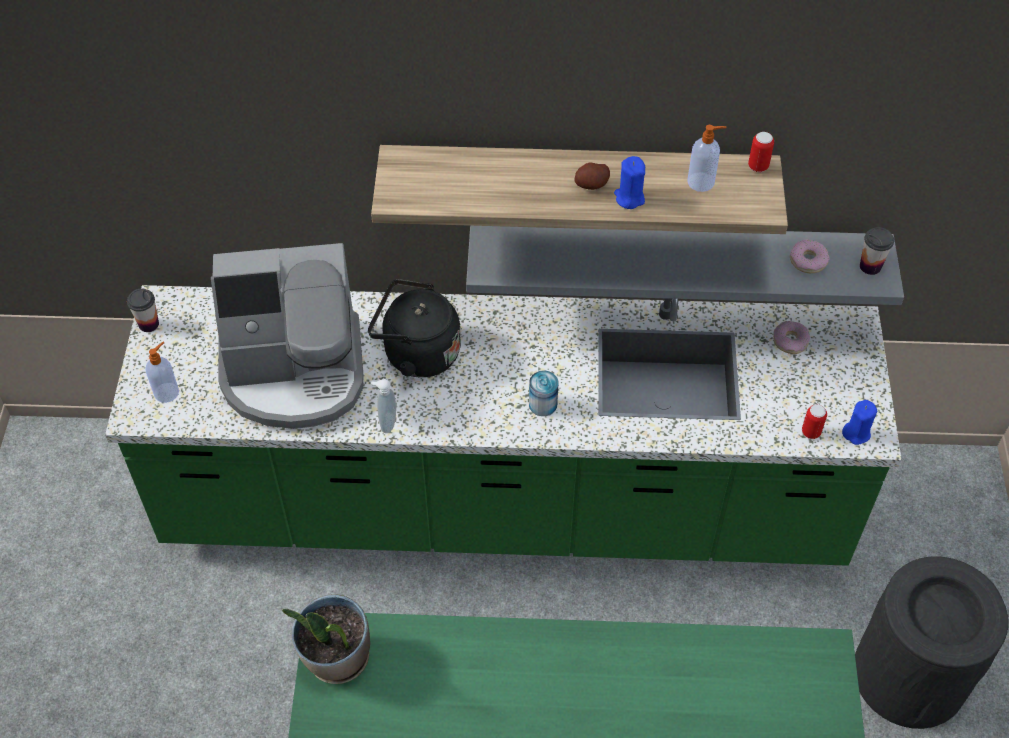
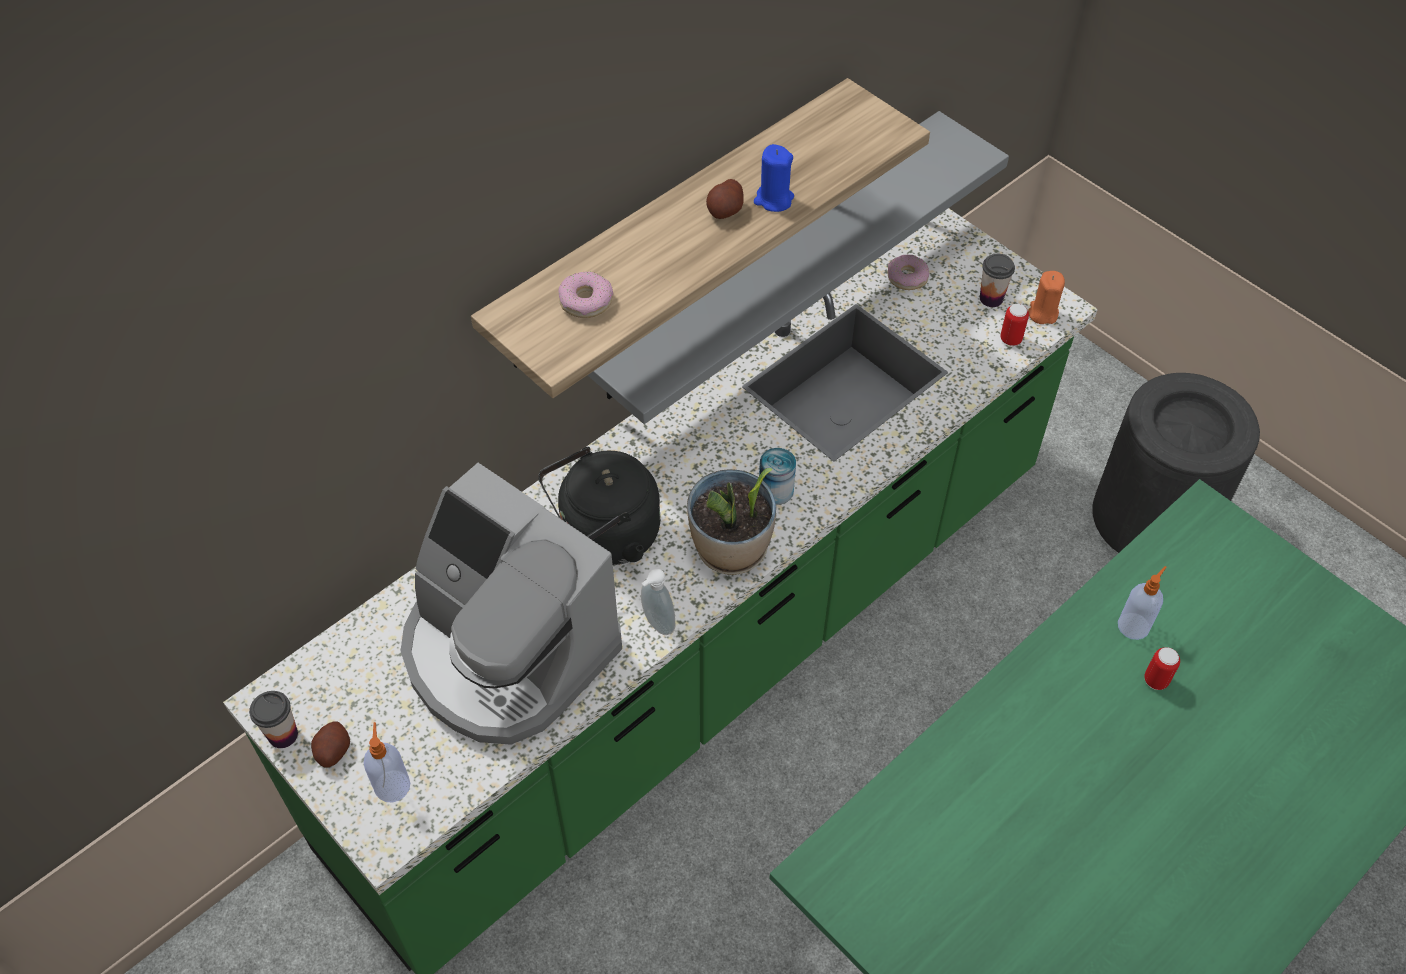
camera: 45 degrees left, 0 degrees up
coffee machine [211,243,363,429] -> coffee machine turned 90 degrees clockwise [401,463,622,745]
potted plant [282,594,370,684] -> potted plant moved to [687,468,776,575]
soap dispenser [687,125,727,192] -> soap dispenser moved to [1118,566,1167,640]
can [748,132,774,172] -> can moved to [1144,647,1180,690]
donut [790,240,830,273] -> donut moved to [558,272,613,318]
blue candle [842,400,877,445] -> orange candle [1028,271,1065,324]
cup [860,227,894,275] -> cup moved to [980,254,1015,307]
none -> potato [311,721,350,768]

